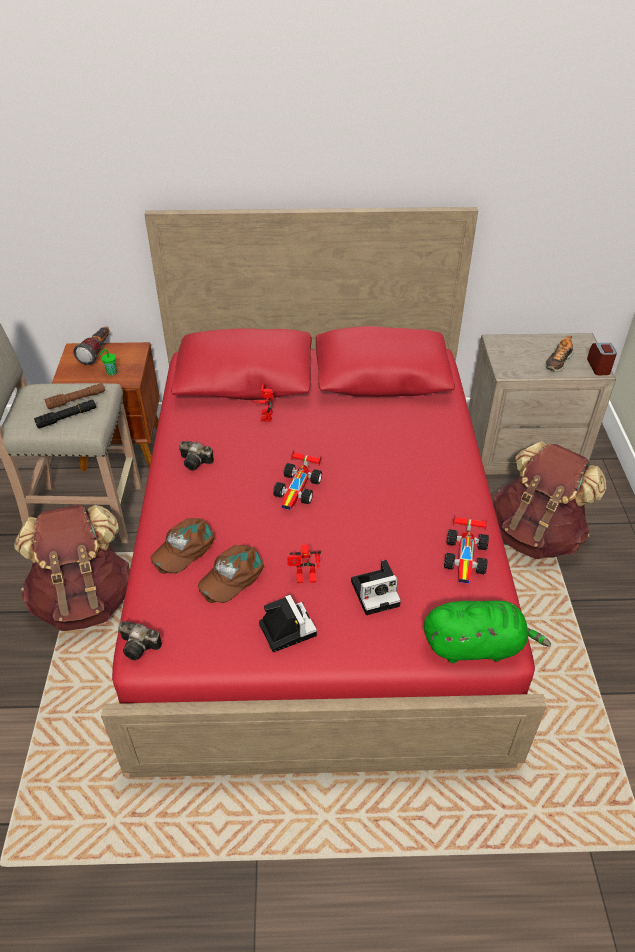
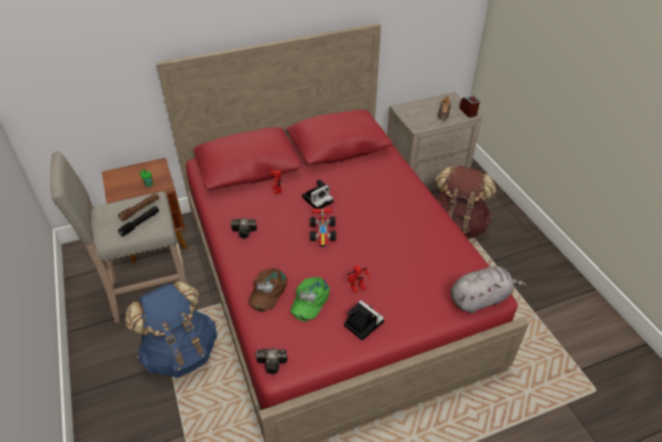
camera: 20 degrees left, 0 degrees up
brown backpack [14,505,131,631] -> blue backpack [125,281,217,378]
flashlight [73,327,109,365] -> none
brown cap [198,545,264,603] -> green cap [291,277,330,322]
camera [351,560,401,615] -> camera moved to [302,179,333,209]
green plush toy [424,601,551,663] -> grey plush toy [451,266,527,314]
toy car [444,515,489,583] -> none

